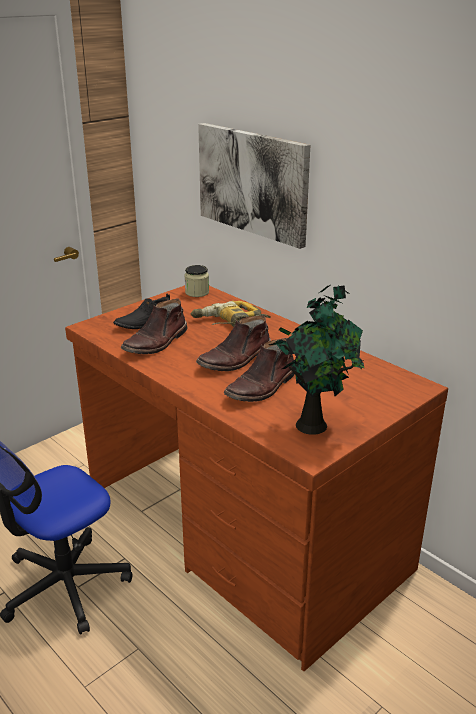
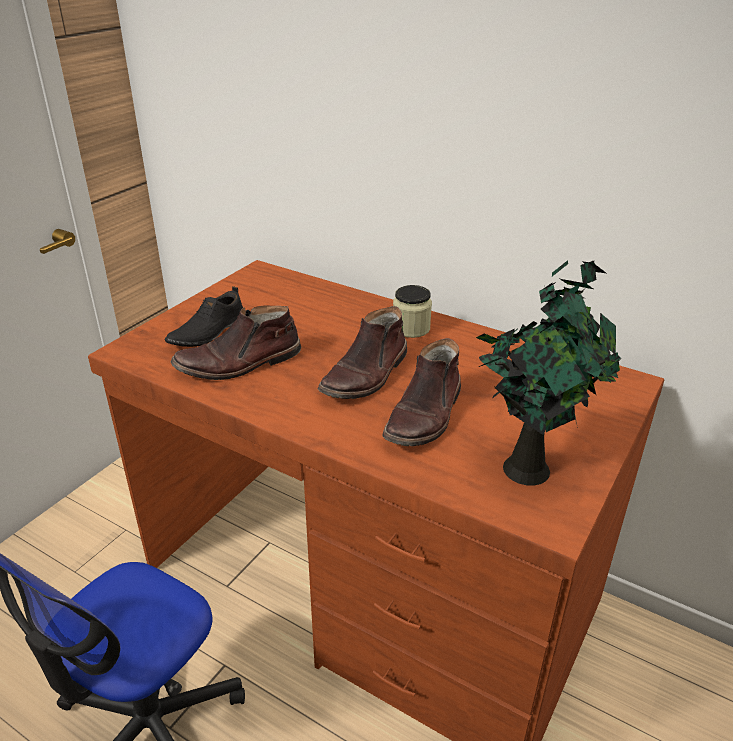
camera: 15 degrees left, 5 degrees up
brown boot [121,298,187,354] -> brown boot turned 45 degrees clockwise [171,306,301,380]
jar [184,265,209,297] -> jar moved to [393,285,432,338]
power drill [191,301,271,327] -> none
picture [198,123,310,249] -> none

